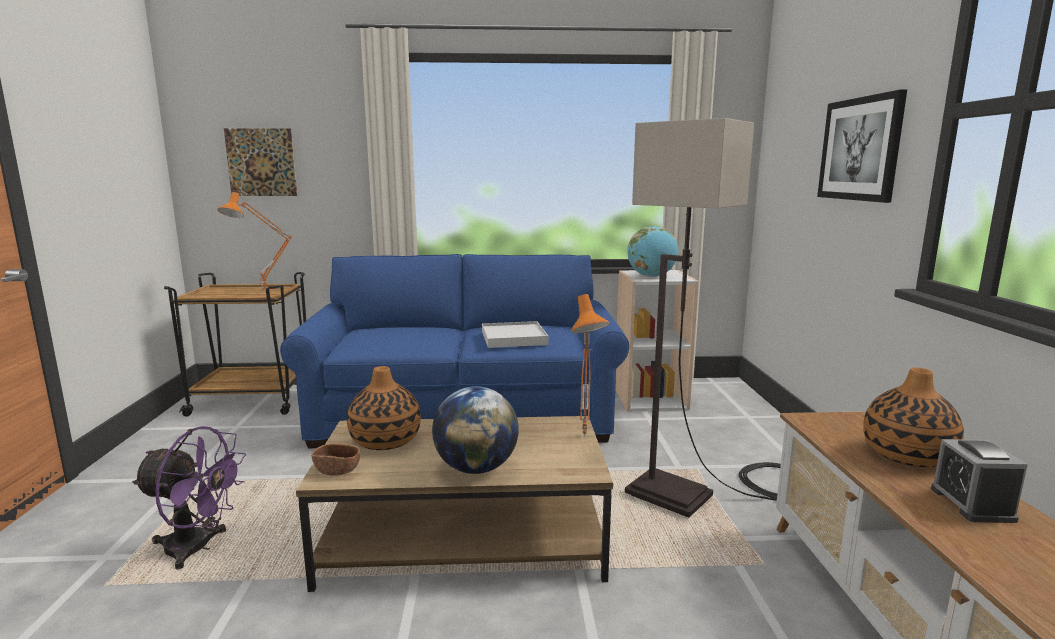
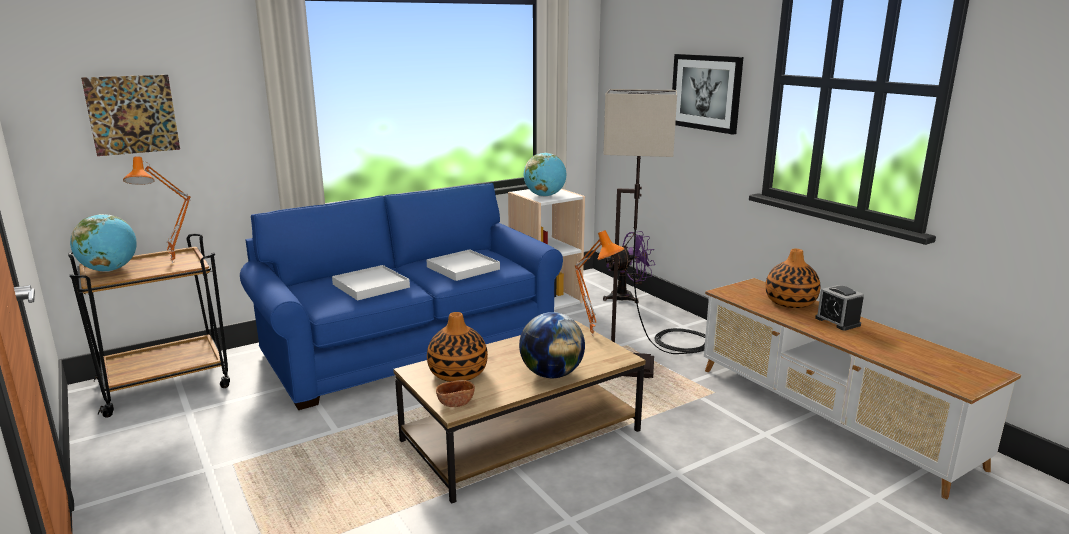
camera: 30 degrees left, 5 degrees up
purple fan [132,426,246,570] -> purple fan moved to [603,231,656,303]
none -> globe [70,214,137,272]
none -> white tray [332,265,410,301]

